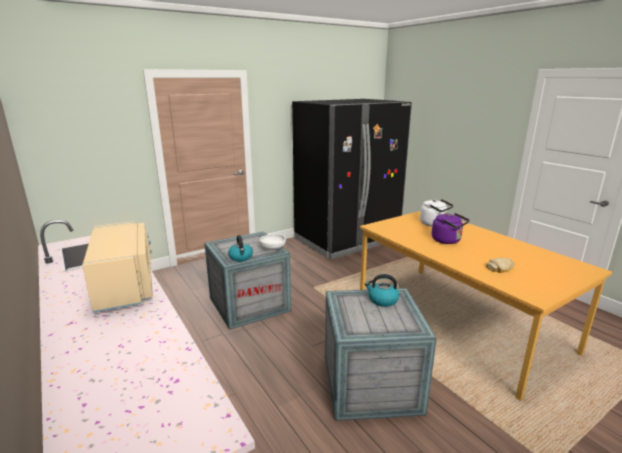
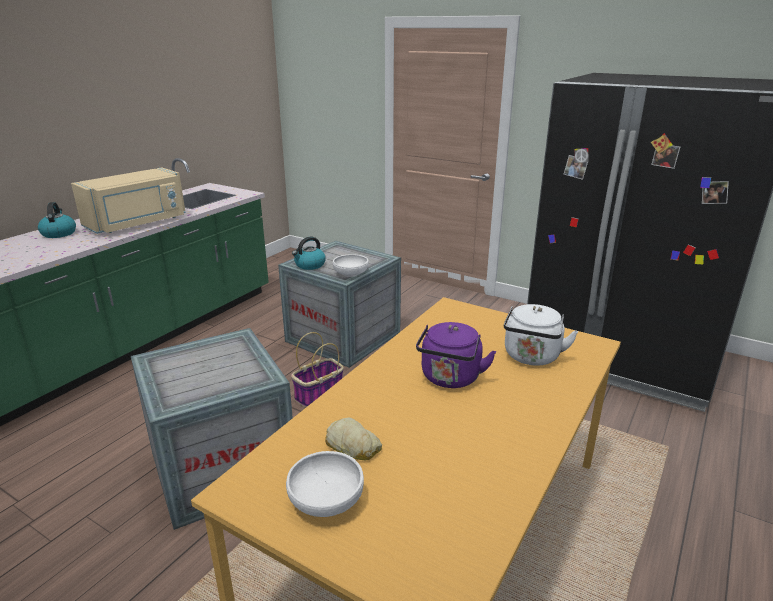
camera: 65 degrees right, 5 degrees up
kettle [365,274,399,307] -> kettle moved to [38,202,76,238]
none -> white bowl [286,451,364,517]
none -> basket [291,332,344,407]

